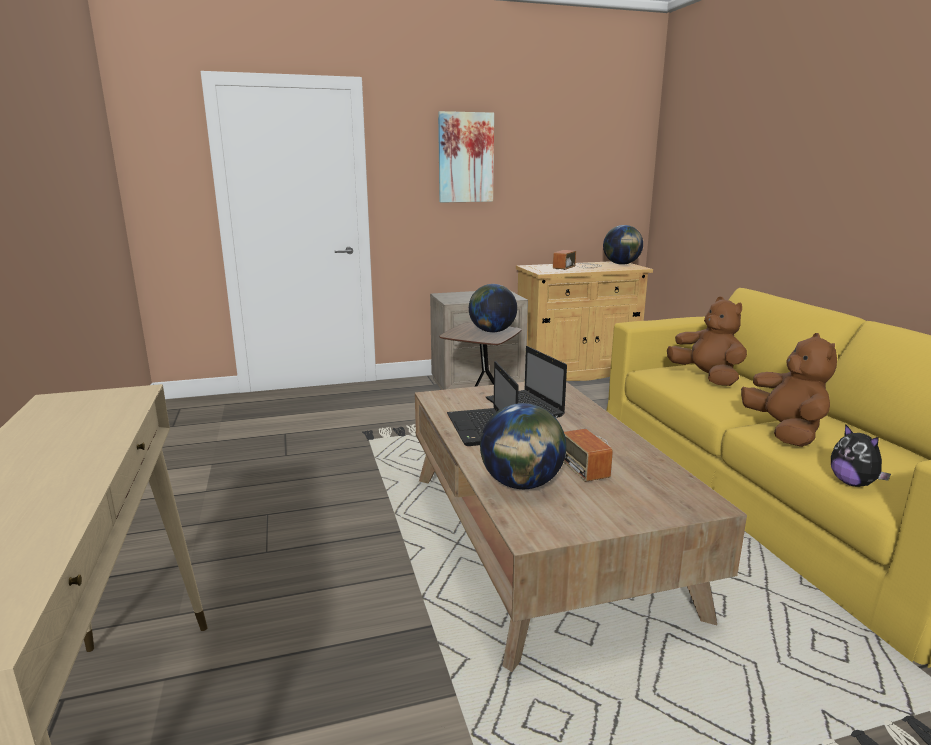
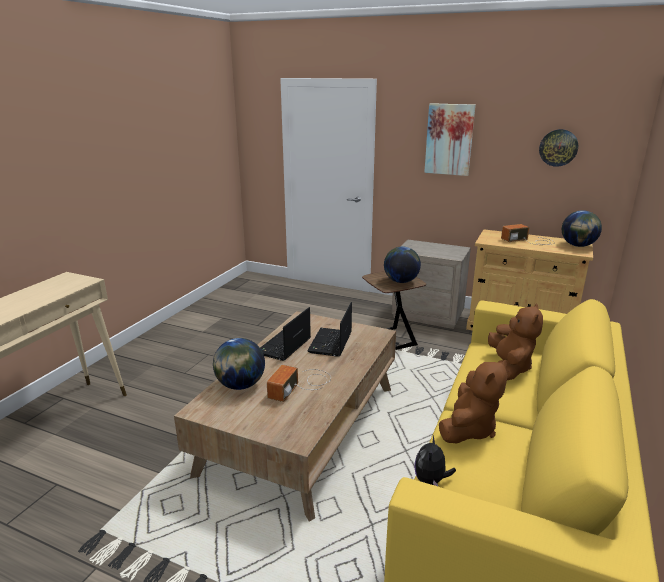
camera: 40 degrees right, 5 degrees up
none -> wall clock [539,129,578,167]

